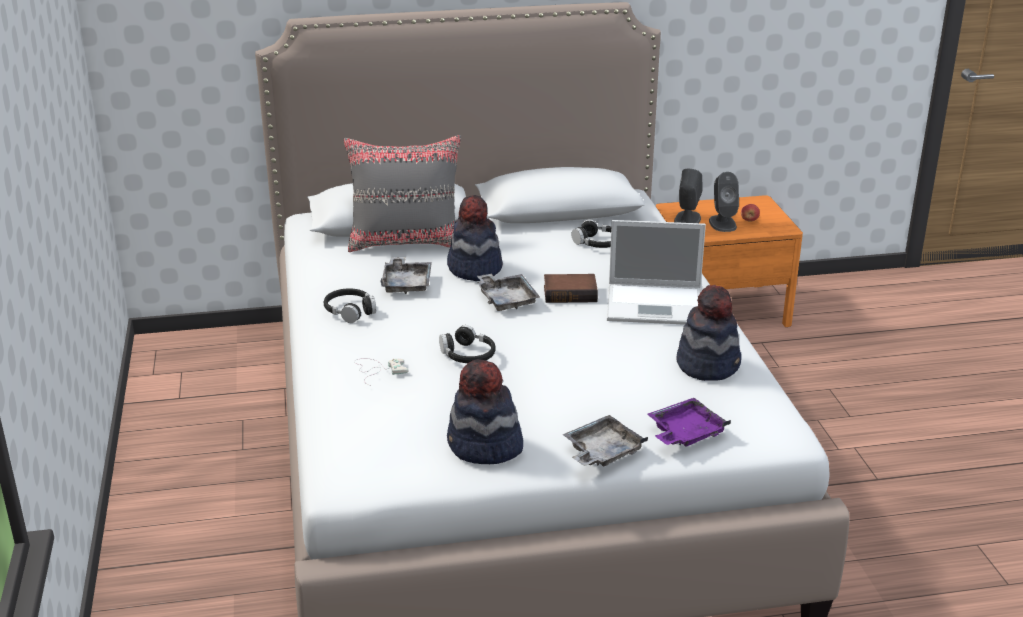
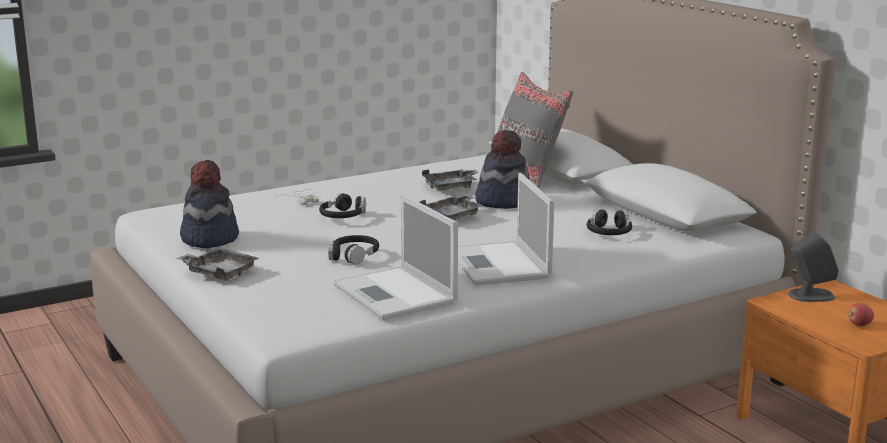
camera: 70 degrees right, 10 degrees down
black headphones [324,288,376,323] -> black headphones moved to [328,235,379,265]
book [544,274,598,303] -> none
purple tray [647,398,731,446] -> none
hat [676,285,741,381] -> laptop [334,194,458,320]
grey speaker [709,172,739,232] -> none

